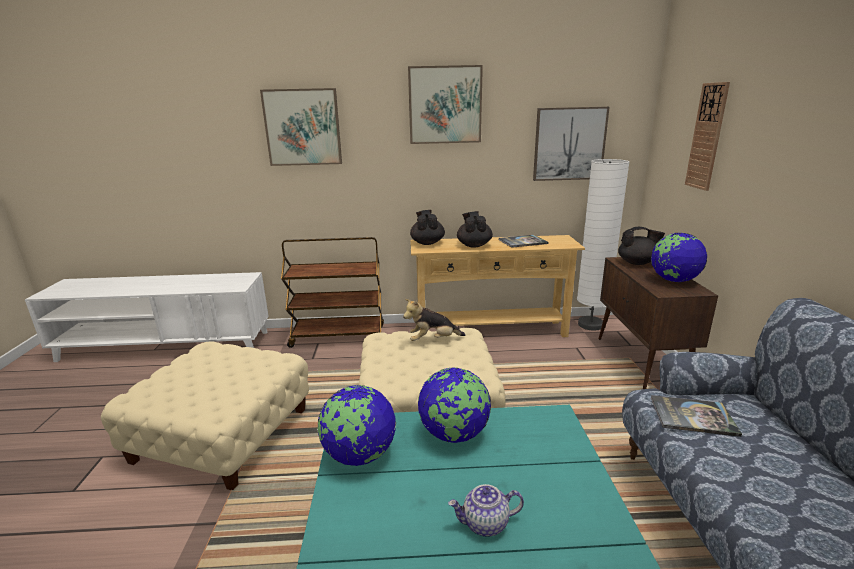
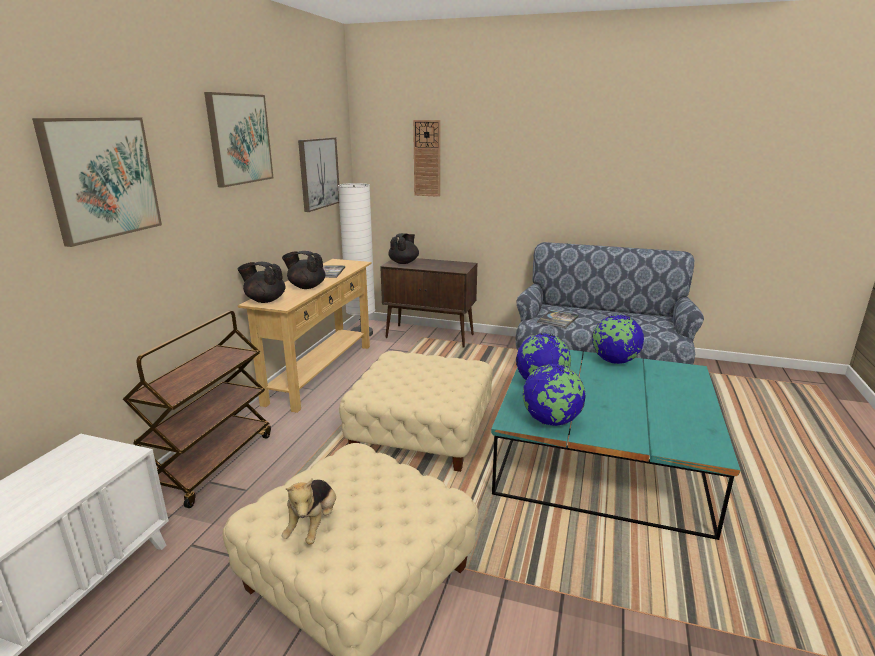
camera: 70 degrees left, 0 degrees up
plush toy [403,299,466,341] -> plush toy moved to [282,478,336,544]
teapot [448,484,524,537] -> none
globe [651,233,707,282] -> globe moved to [592,314,644,364]

